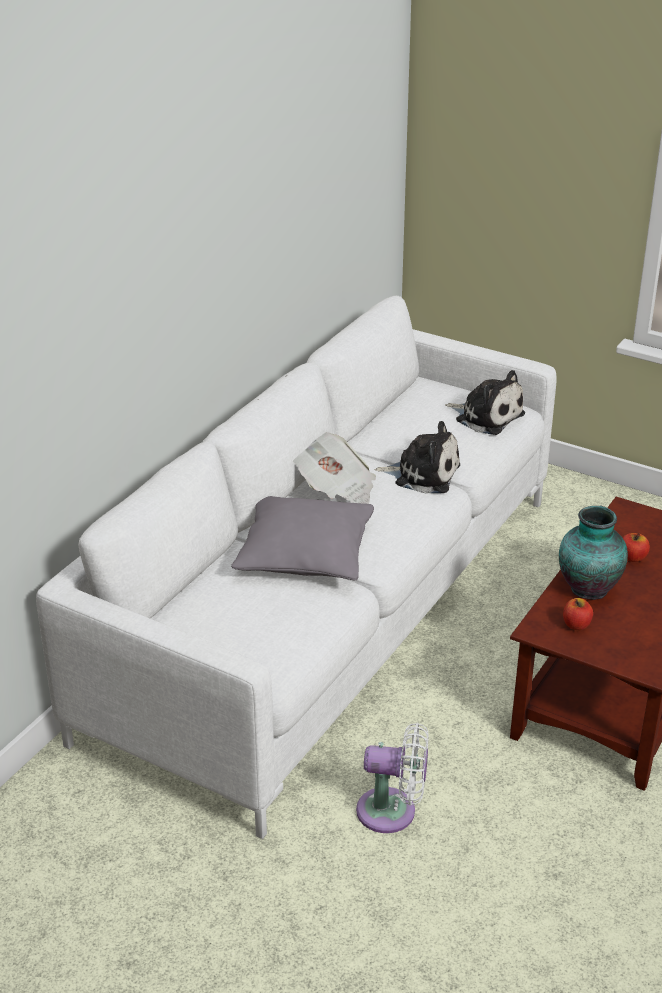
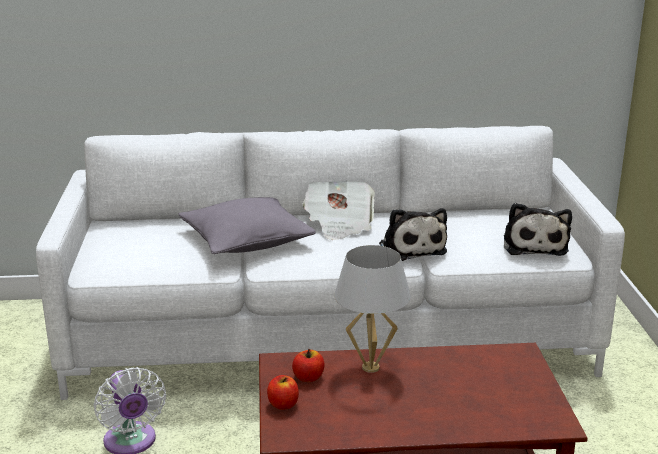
camera: 55 degrees right, 10 degrees down
vase [559,506,628,600] -> white table lamp [334,245,411,373]
apple [622,533,650,562] -> apple moved to [267,375,299,410]

